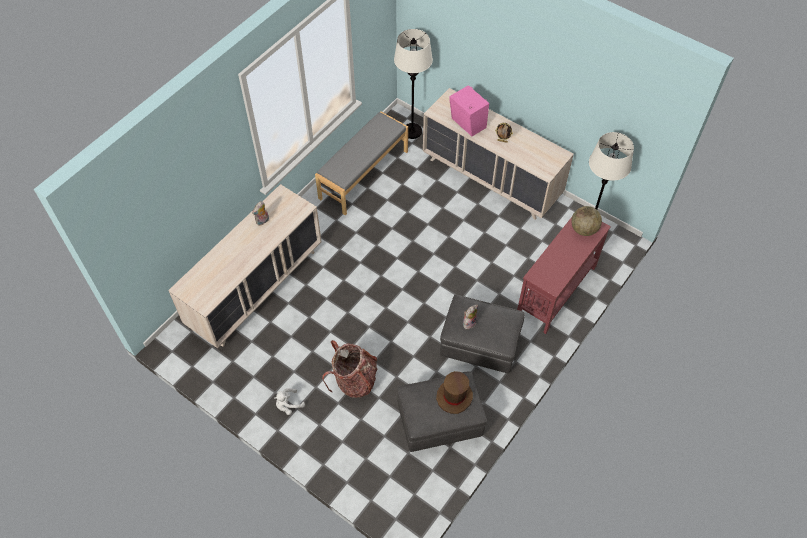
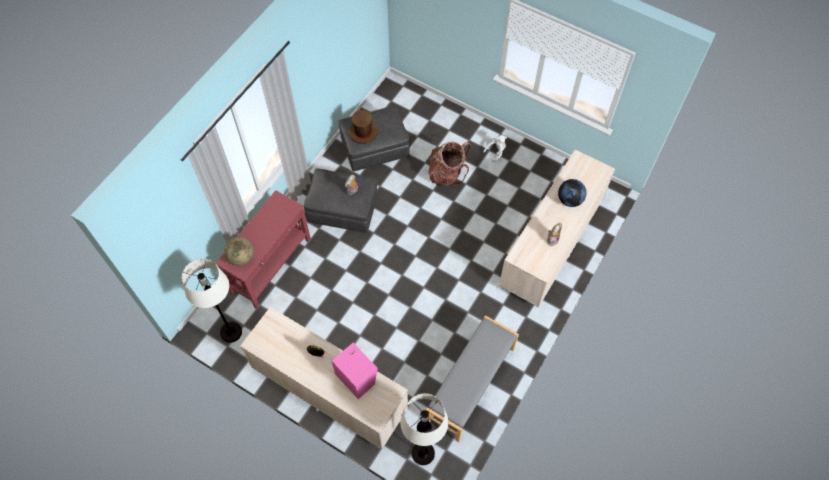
camera: 175 degrees right, 5 degrees up
none -> globe [558,179,587,207]

